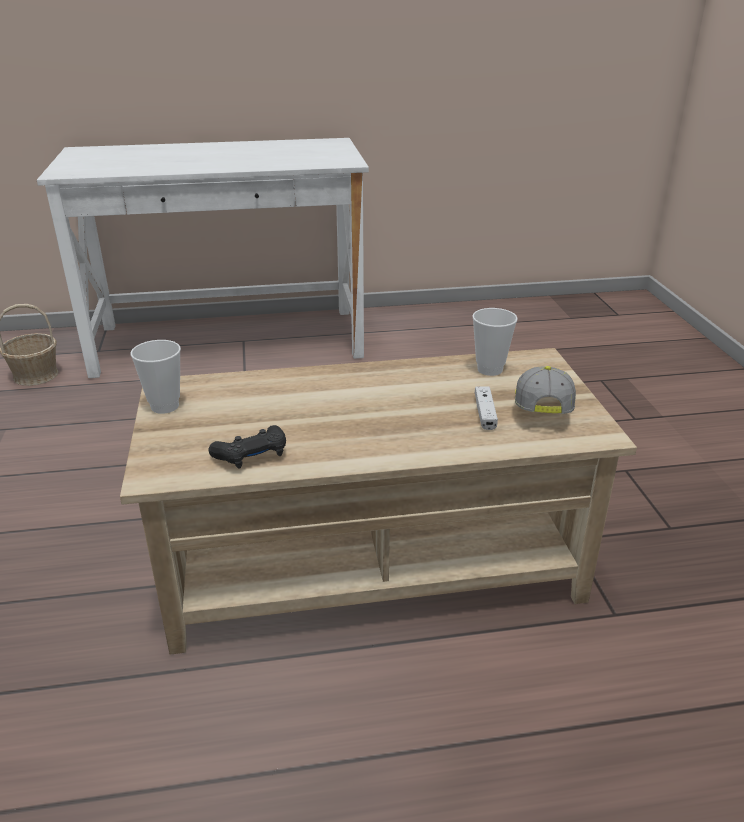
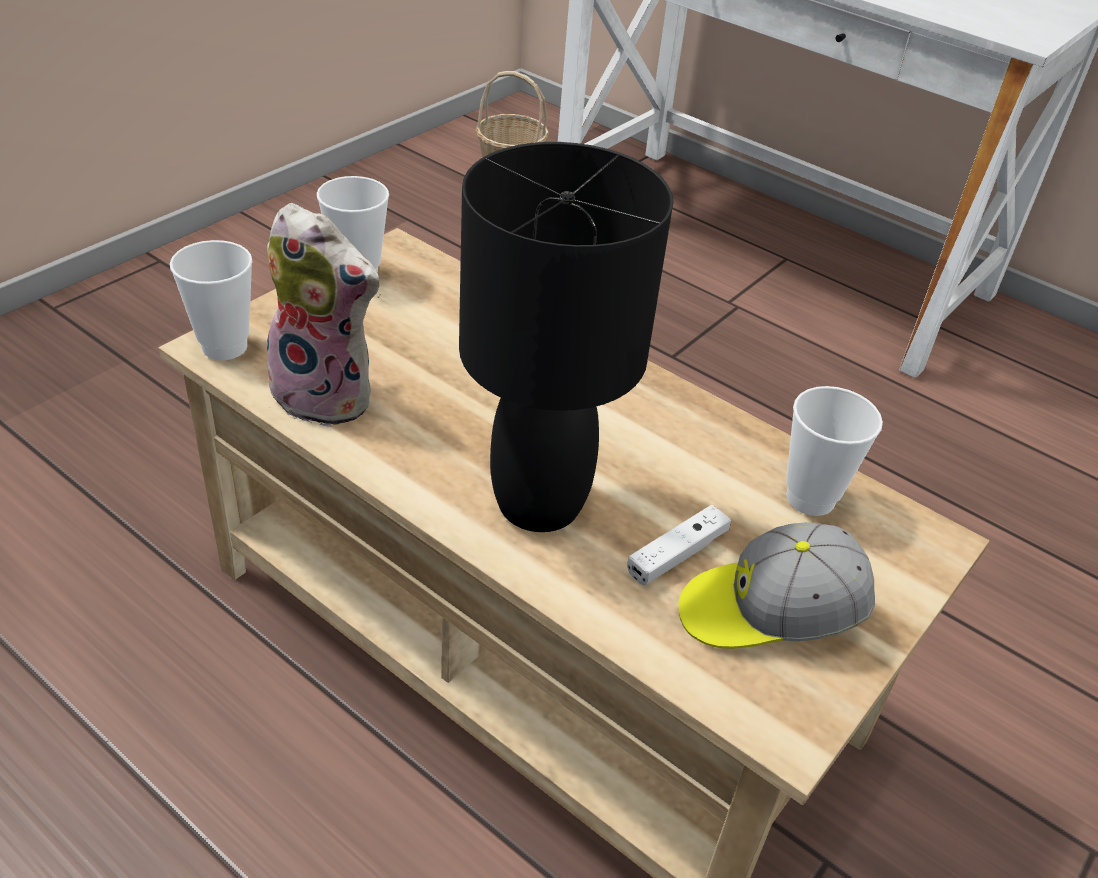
camera: 45 degrees right, 10 degrees up
black game controller [208,425,286,469] -> plush toy [256,203,381,427]
cap [515,366,576,414] -> cap turned 150 degrees counterclockwise [679,522,875,649]
none -> cup [170,240,253,360]
none -> black table lamp [459,142,673,532]

